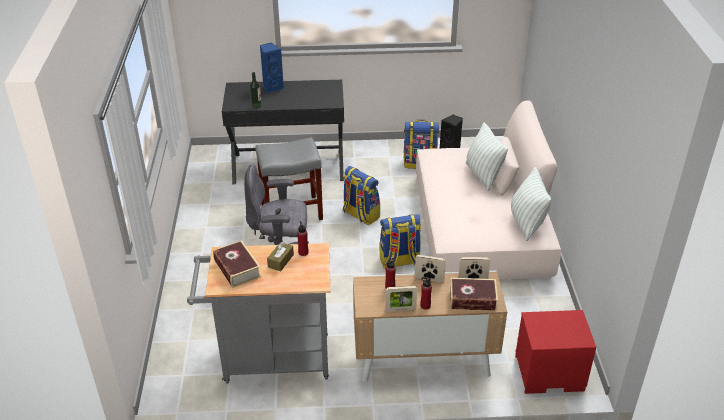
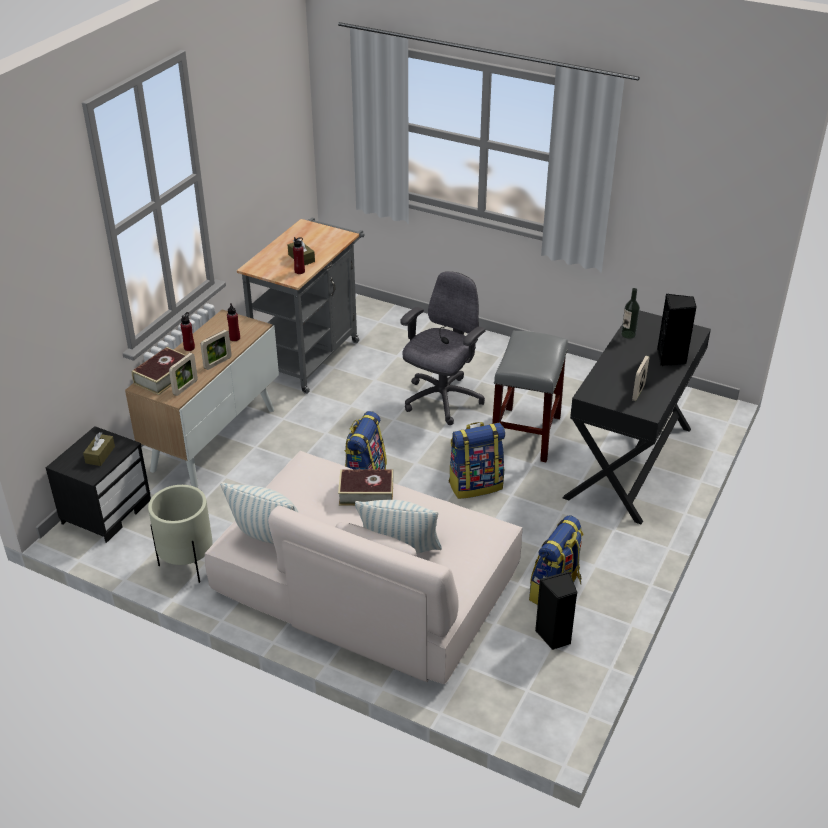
camera: 120 degrees right, 0 degrees up
book [213,240,261,288] -> book moved to [338,469,393,506]
blue speaker [260,43,284,93] -> black speaker [657,294,697,366]
picture frame [385,286,417,312] -> picture frame moved to [632,356,650,401]
red nightstand [515,310,596,394] -> black nightstand [46,426,151,543]
none -> brown tissue box [83,432,115,466]
none -> beige planter [148,485,213,583]

